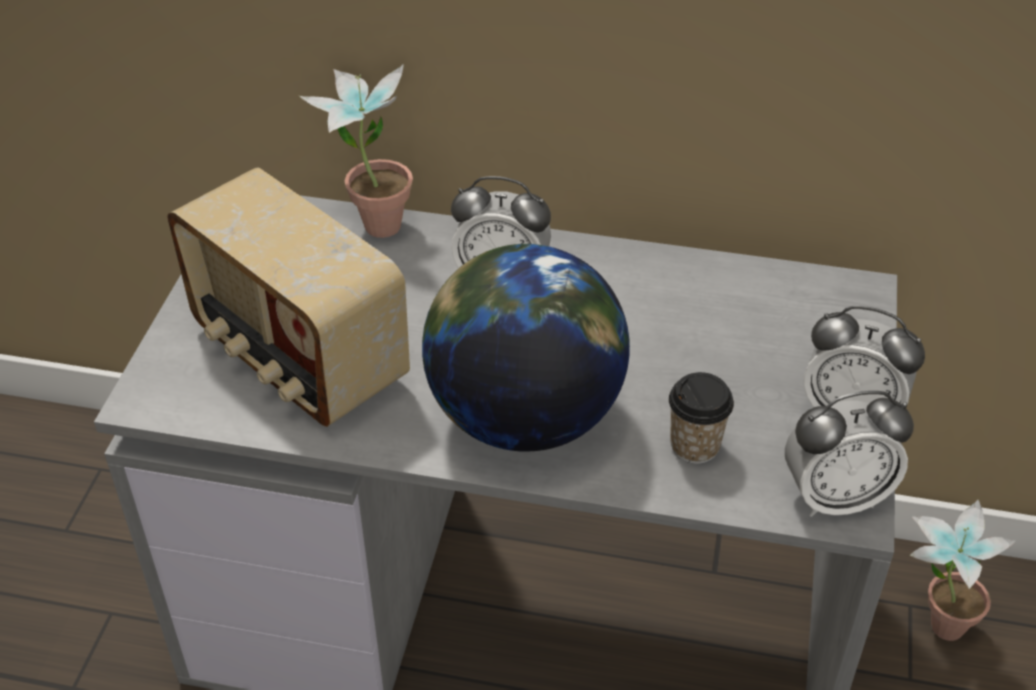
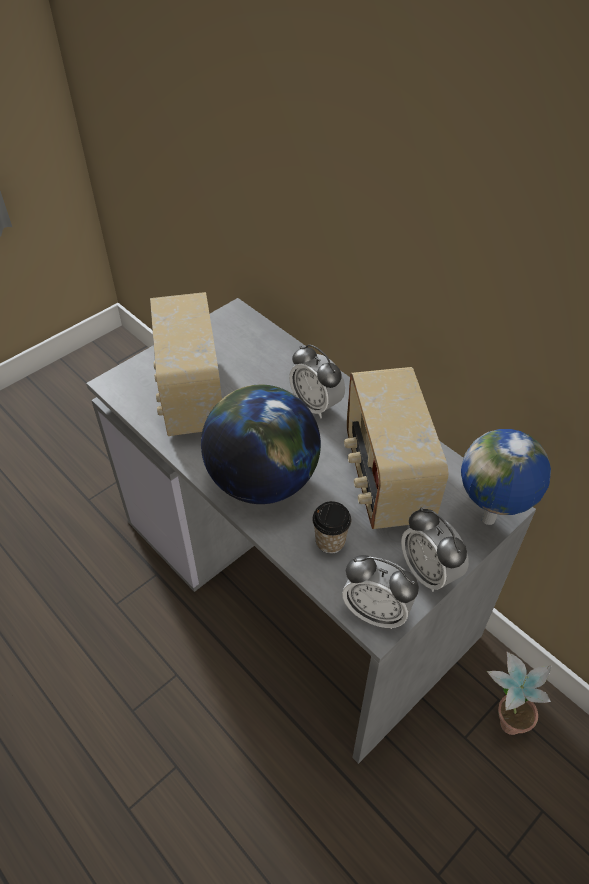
camera: 35 degrees right, 5 degrees up
potted plant [299,63,413,238] -> none
none -> radio [344,367,448,529]
none -> globe [461,429,551,525]

